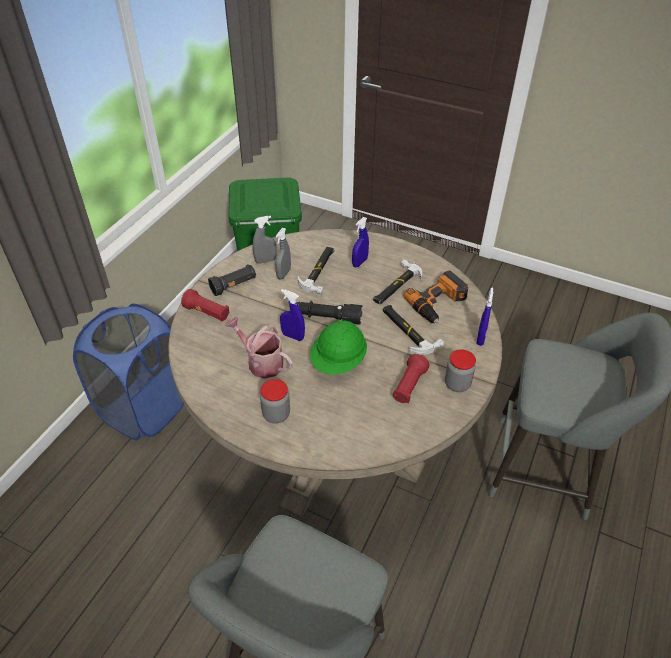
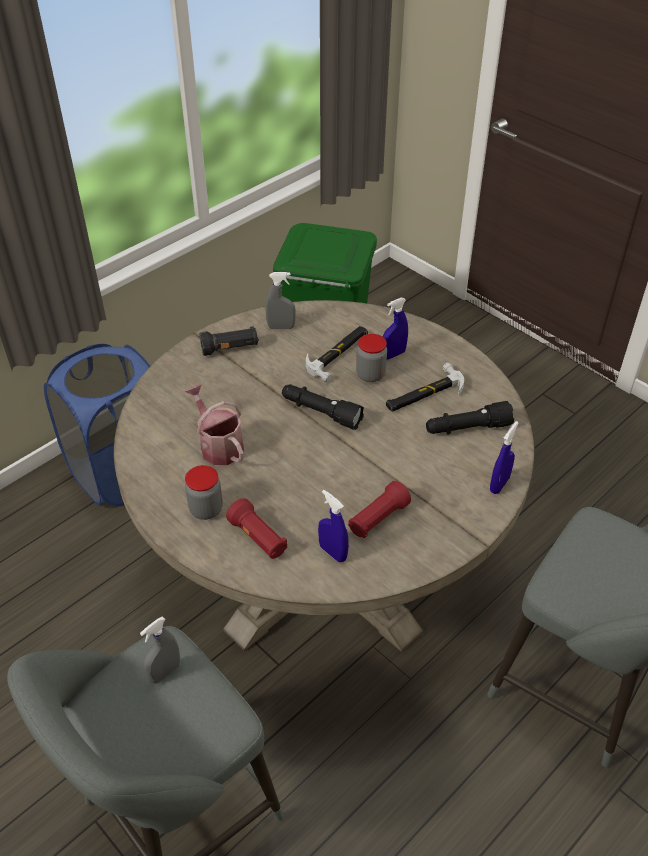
camera: 20 degrees right, 0 degrees up
red flashlight [181,289,230,321] -> red flashlight moved to [226,498,287,559]
grey spray bottle [275,228,291,279] -> grey spray bottle moved to [140,616,180,684]
blue spray bottle [280,289,305,341] -> blue spray bottle moved to [318,490,349,562]
green hard hat [310,320,367,375] -> none
hammer [383,305,444,355] -> none
power drill [404,271,468,323] -> black flashlight [426,401,514,434]
jar [445,349,476,392] -> jar moved to [356,334,387,382]

